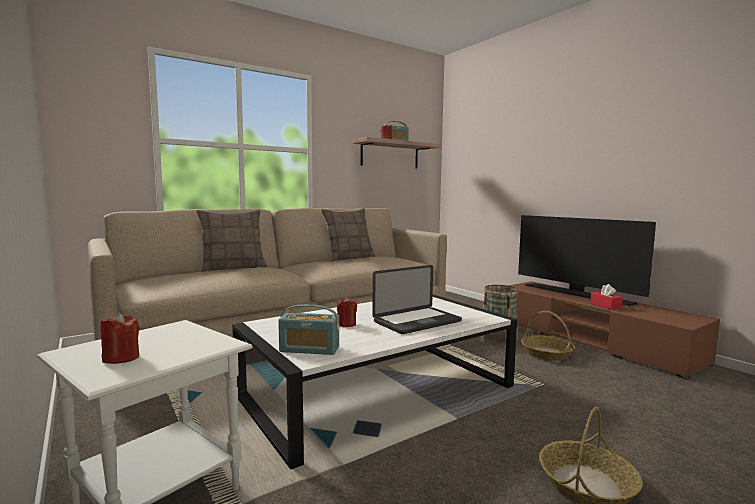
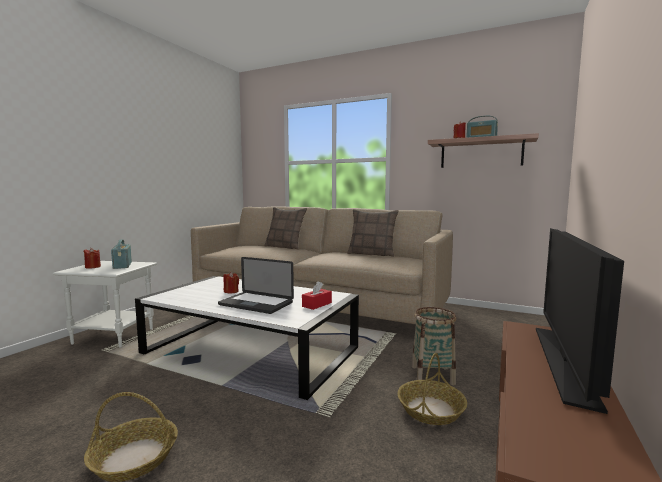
camera: 60 degrees right, 0 degrees up
radio [278,304,339,355] -> radio moved to [111,239,132,269]
red tissue box [590,284,623,310] -> red tissue box moved to [302,281,332,310]

